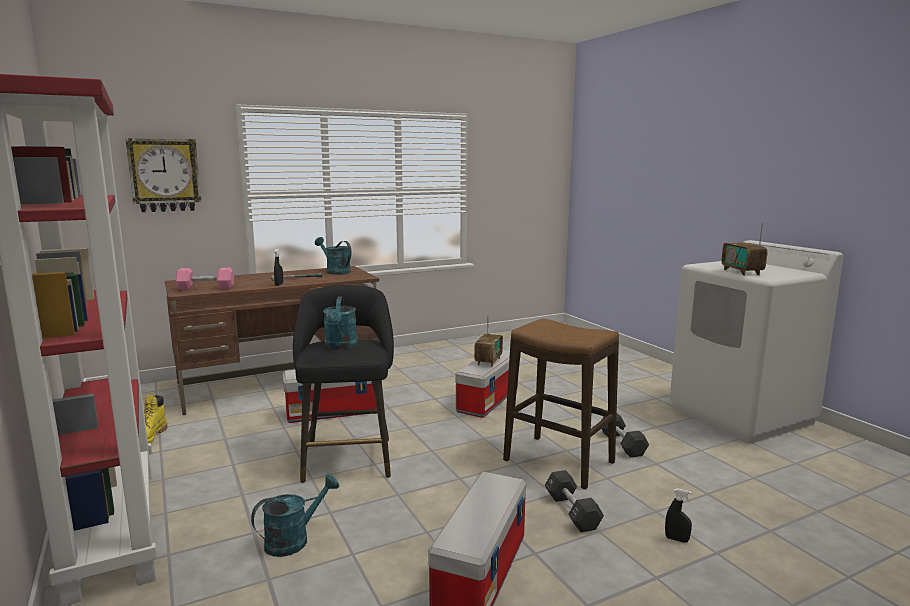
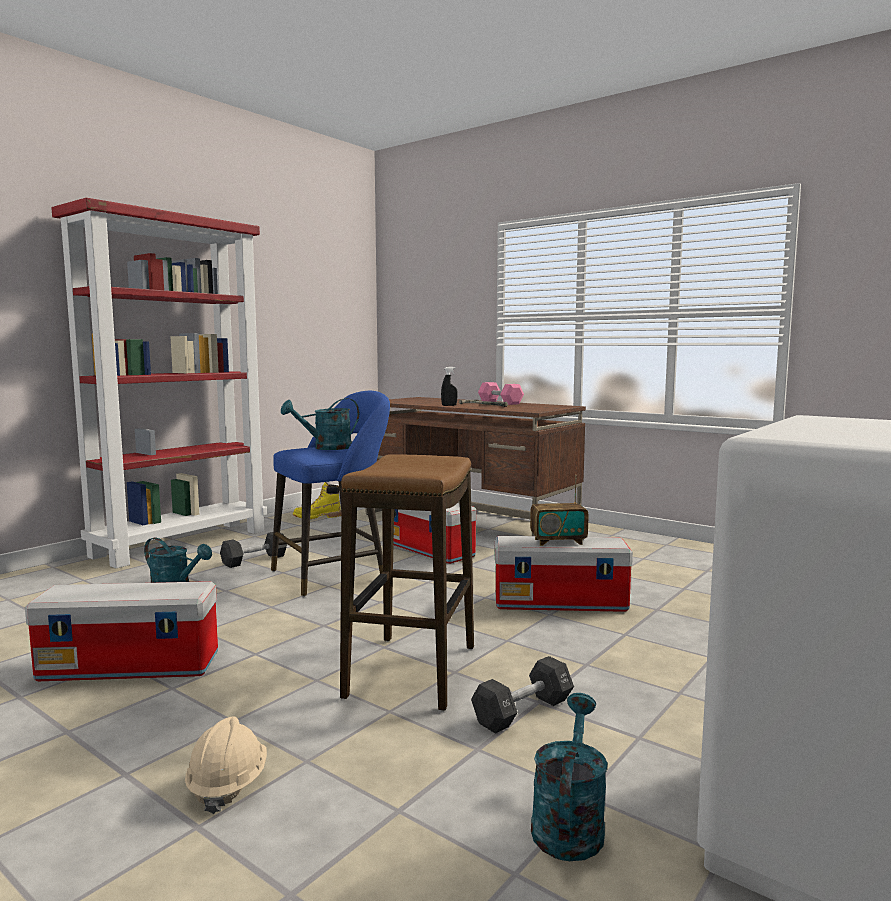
camera: 65 degrees right, 5 degrees down
wall clock [125,138,201,212] -> none
pink dumbbell [175,268,234,290] -> pink dumbbell moved to [478,382,524,405]
black stool [293,285,394,483] -> blue stool [271,391,390,597]
turquoise watering can [315,237,352,275] -> turquoise watering can moved to [531,693,608,861]
black dumbbell [545,470,604,532] -> black dumbbell moved to [220,532,287,568]
black spray bottle [665,488,692,543] -> beige hard hat [185,716,267,814]
radio [721,223,767,276] -> none

